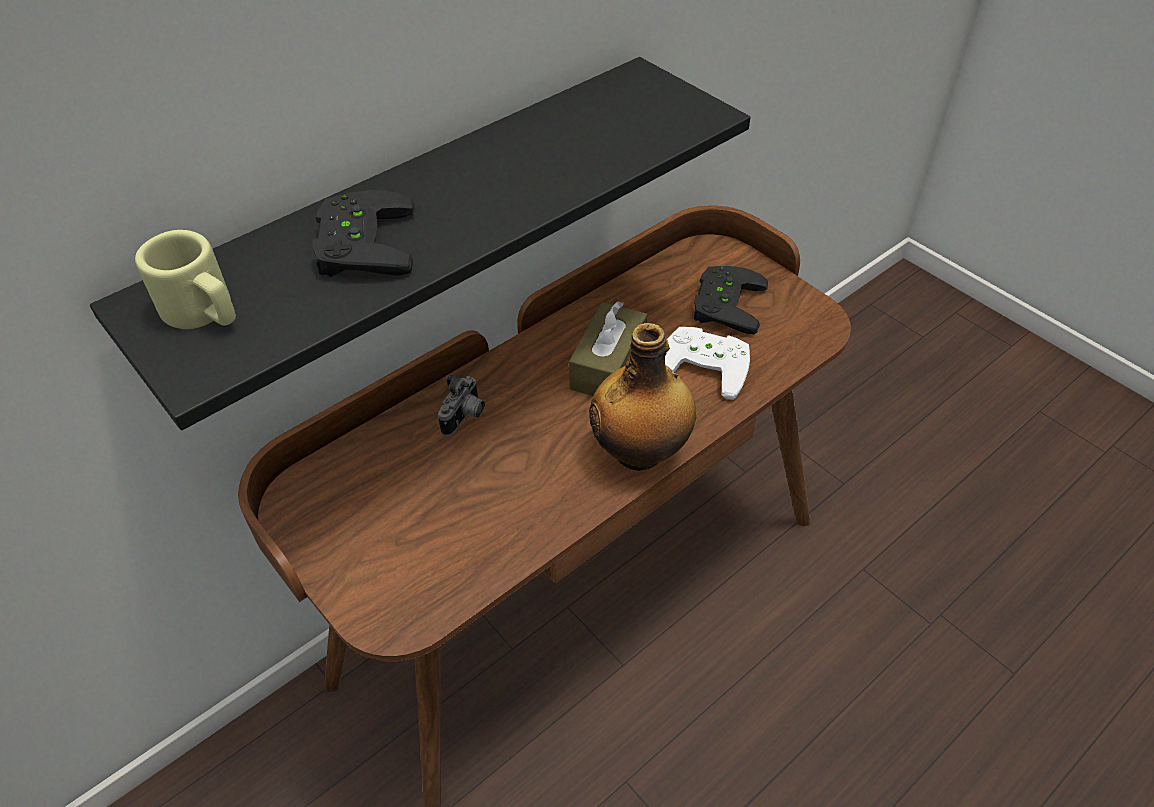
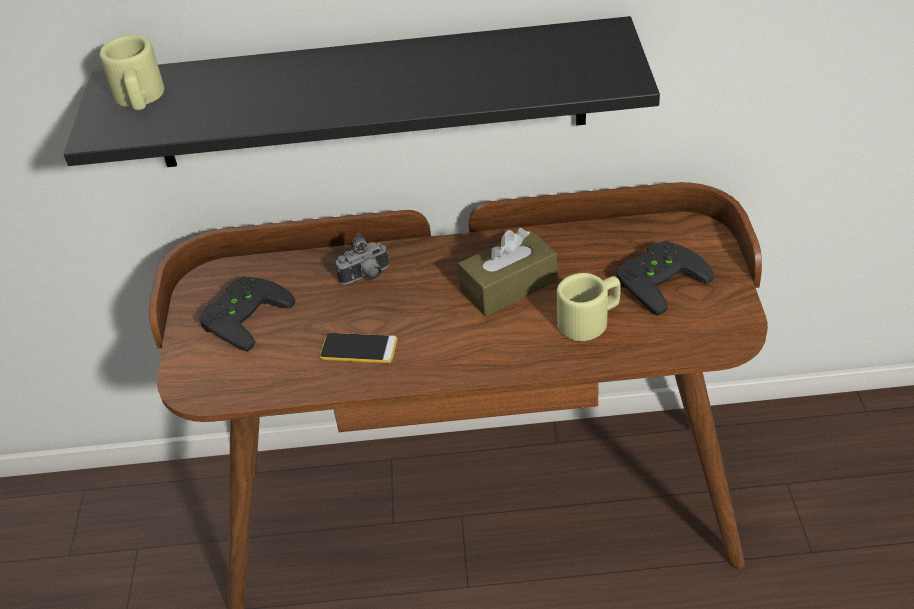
camera: 40 degrees right, 5 degrees down
black game controller [312,190,415,277] -> black game controller moved to [199,276,296,351]
bottle [589,323,696,471] -> none
white game controller [665,327,750,400] -> beige mug [557,273,621,341]
none -> phone [319,333,398,363]

